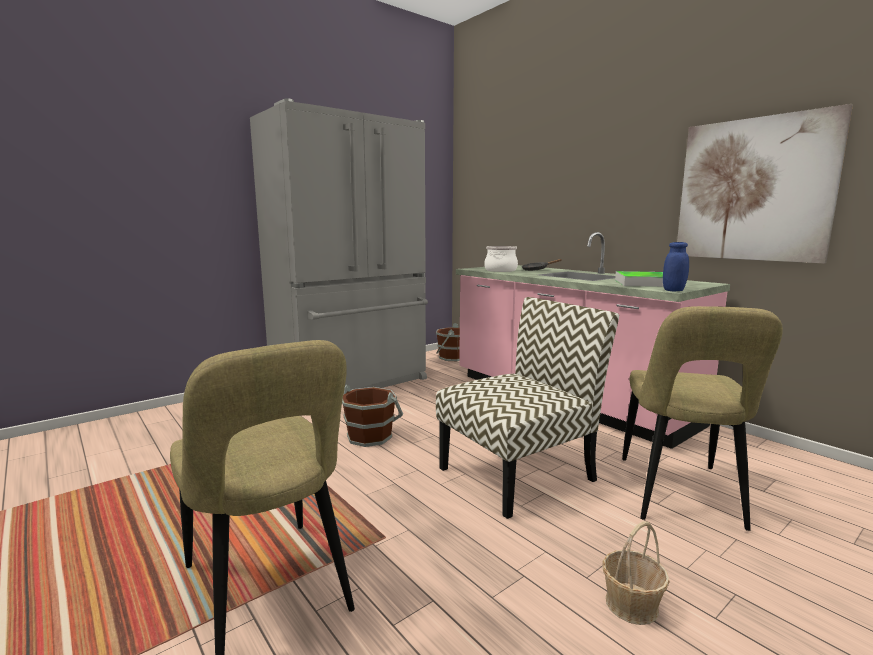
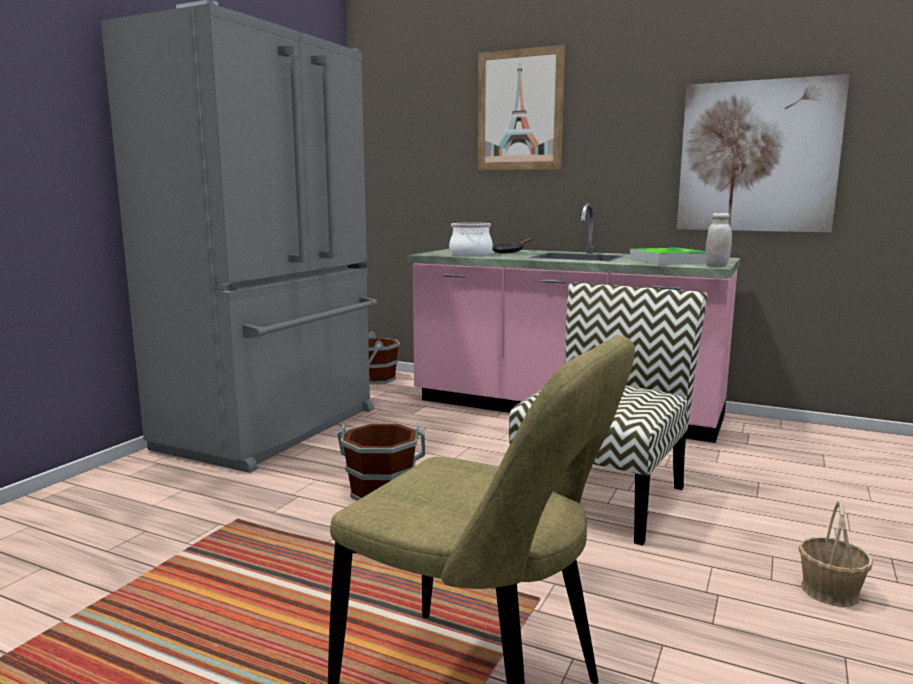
camera: 25 degrees left, 0 degrees up
beige chair [622,306,783,531] -> none
blue jar [663,242,689,291] -> white jar [705,213,732,267]
none -> picture [478,45,565,170]

